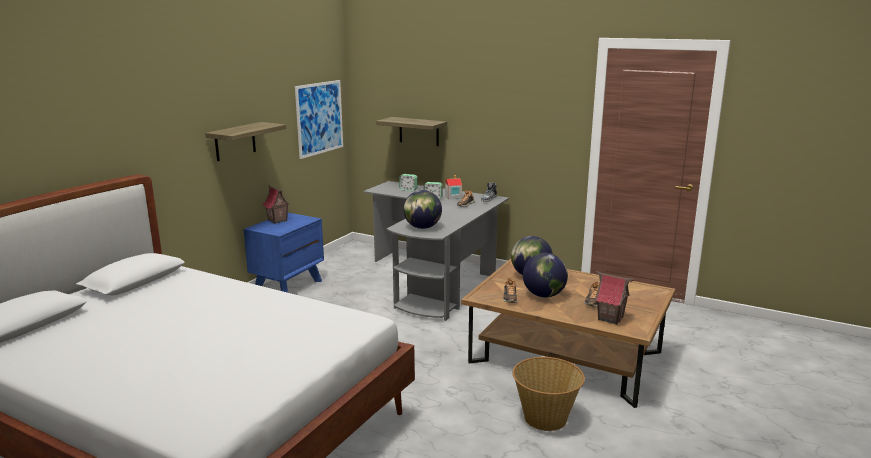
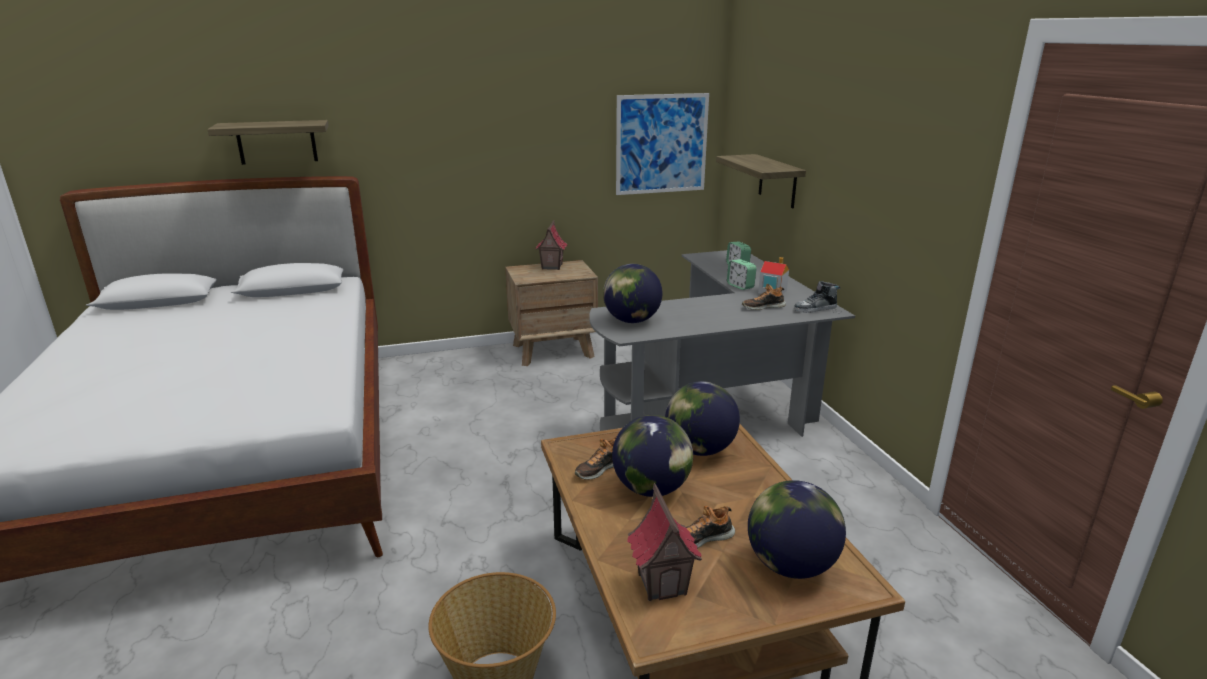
camera: 45 degrees right, 5 degrees up
shelf [205,122,286,161] -> shelf moved to [207,120,329,165]
blue nightstand [243,213,324,293] -> brown nightstand [505,260,598,366]
none -> globe [748,480,846,579]

